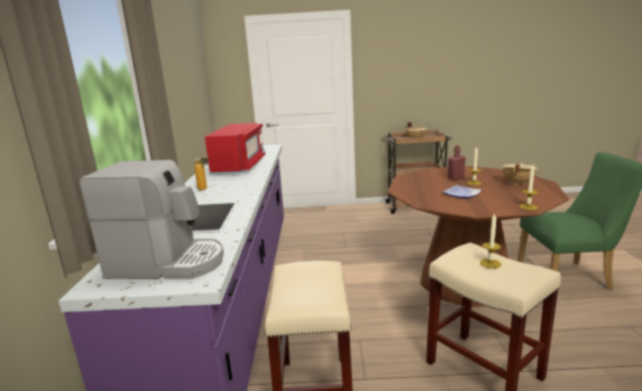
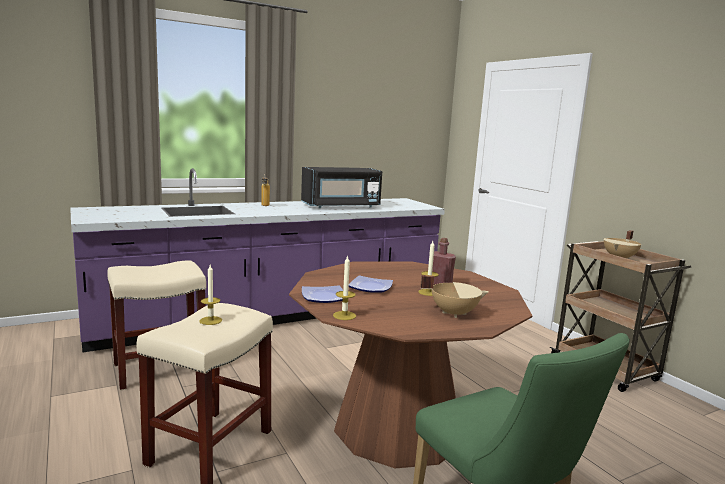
camera: 60 degrees right, 5 degrees down
coffee machine [79,160,224,279] -> none
red microwave [205,123,265,174] -> black microwave [301,167,382,208]
none -> plate [302,285,343,303]

